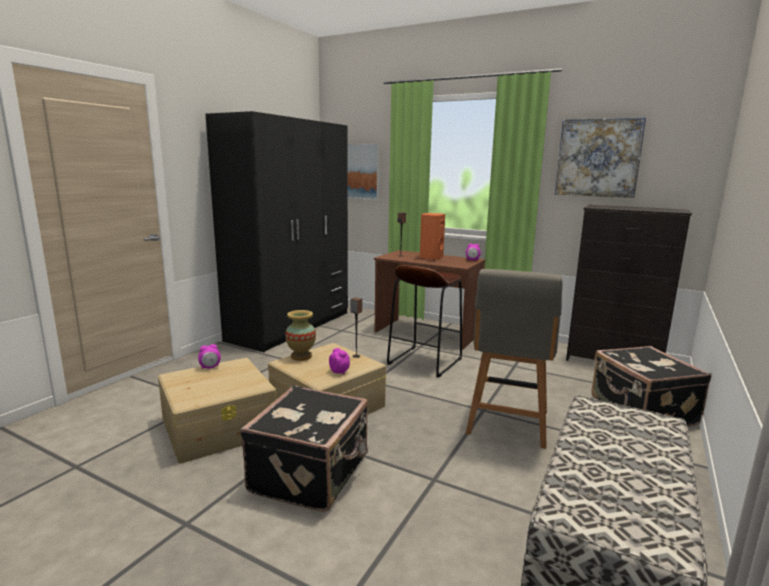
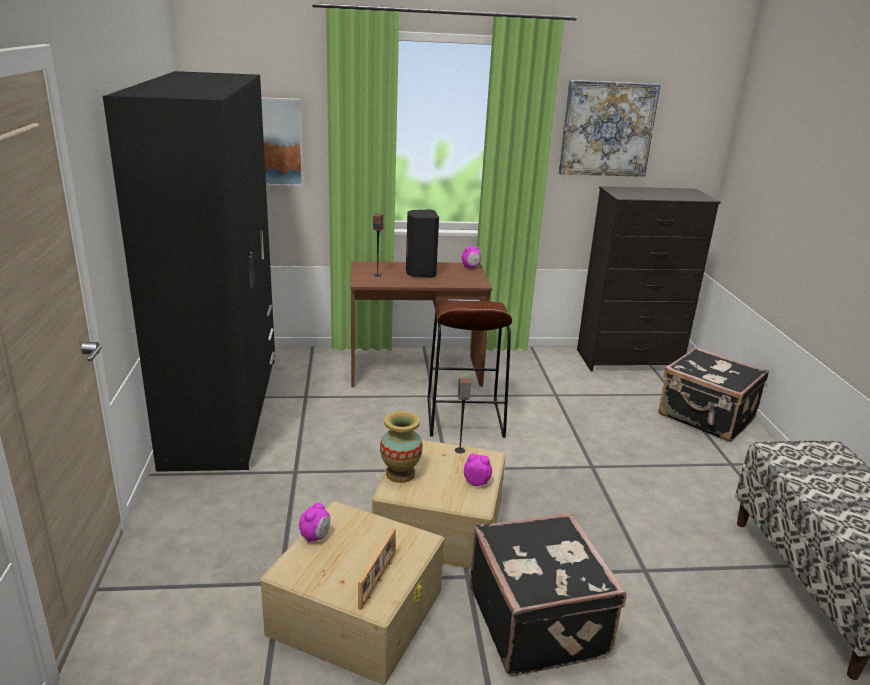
camera: 35 degrees left, 10 degrees up
orange speaker [420,213,445,260] -> black speaker [406,209,439,278]
grey chair [466,269,563,449] -> none
none -> picture frame [358,528,396,610]

